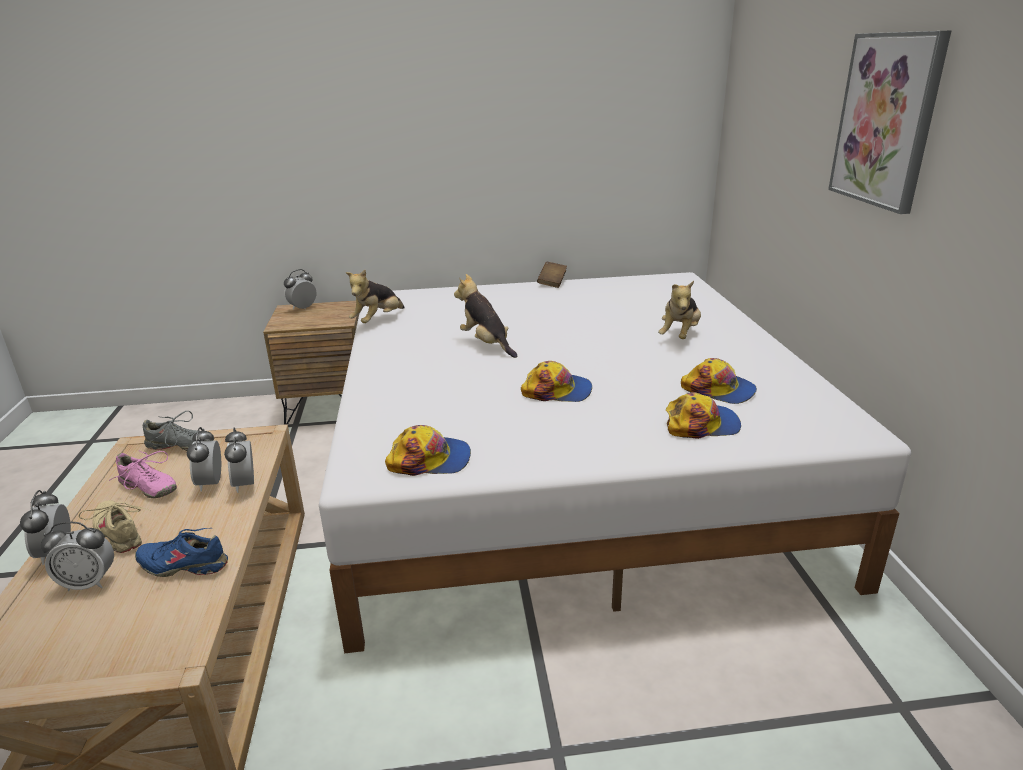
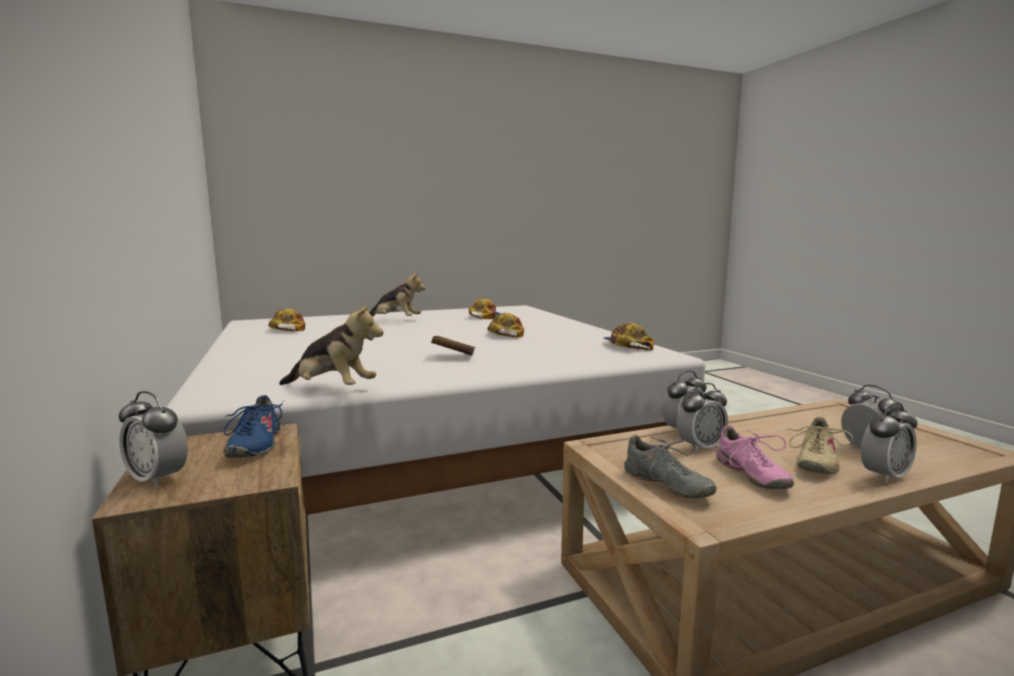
camera: 105 degrees left, 15 degrees down
pink shoe [109,450,177,498] -> pink shoe turned 150 degrees clockwise [713,425,794,489]
blue shoe [135,528,228,577] -> blue shoe moved to [223,395,284,458]
grey shoe [143,411,214,451] -> grey shoe turned 150 degrees clockwise [624,435,717,499]
plush toy [454,274,517,358] -> none
brown book [537,262,567,288] -> brown book moved to [431,336,475,356]
cap [666,392,741,439] -> cap moved to [268,309,305,331]
picture [828,30,952,214] -> none

